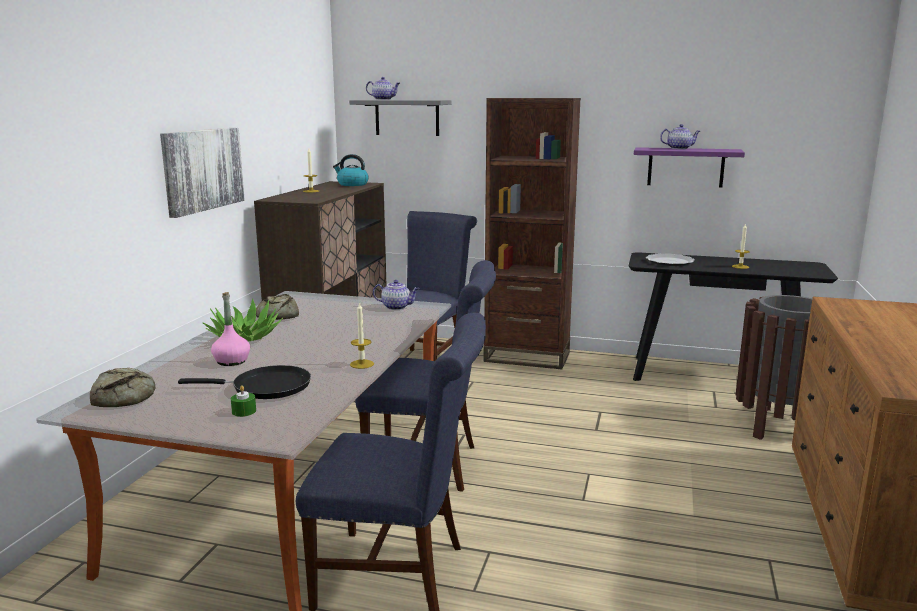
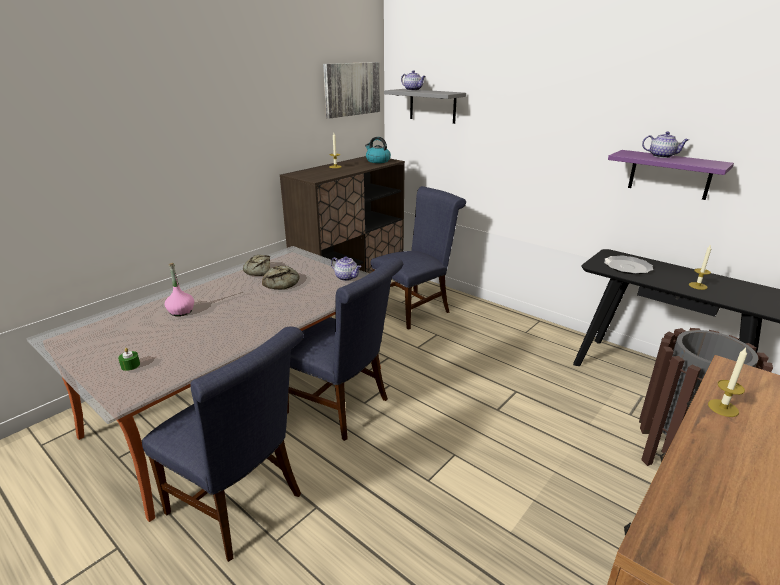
camera: 25 degrees right, 10 degrees up
bread [90,368,155,407] -> bread moved to [262,266,300,289]
picture [160,128,245,218] -> picture moved to [323,62,380,119]
black frying pan [178,365,311,399] -> none
potted plant [203,299,283,341] -> none
candle [350,302,374,369] -> candle moved to [708,348,747,417]
brown bookcase [484,98,581,369] -> none

